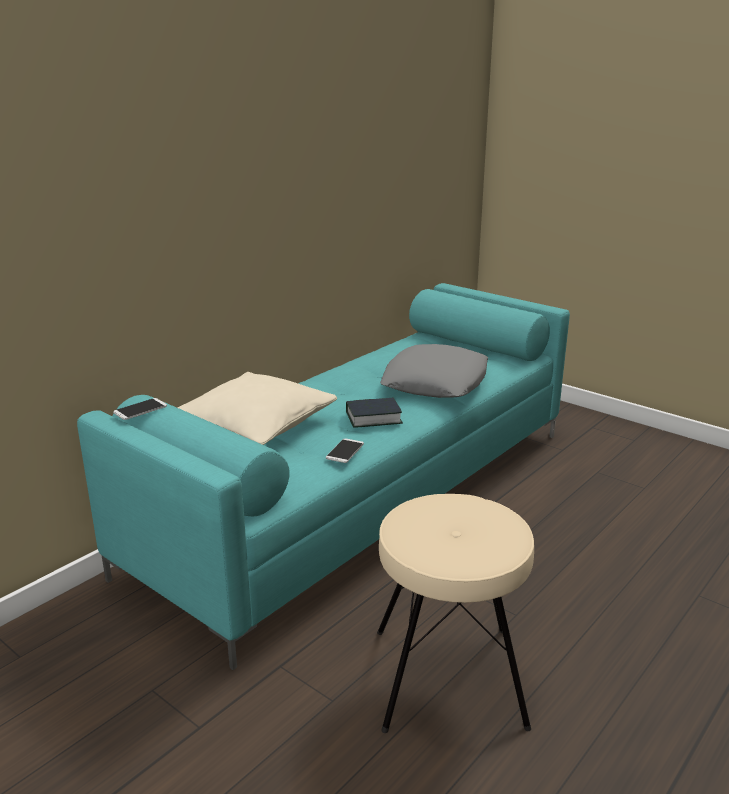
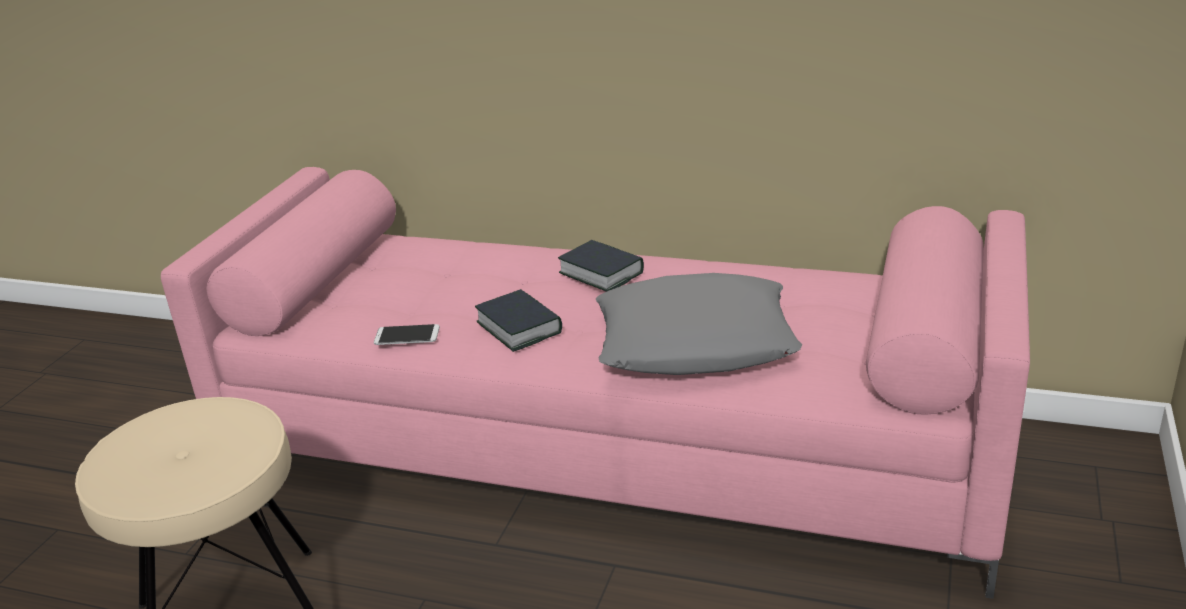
camera: 70 degrees right, 5 degrees up
turquoise sofa [77,283,570,670] -> pink sofa [161,167,1030,599]
phone [113,398,167,420] -> none
beige pillow [177,372,337,445] -> none
none -> book [558,240,644,292]

